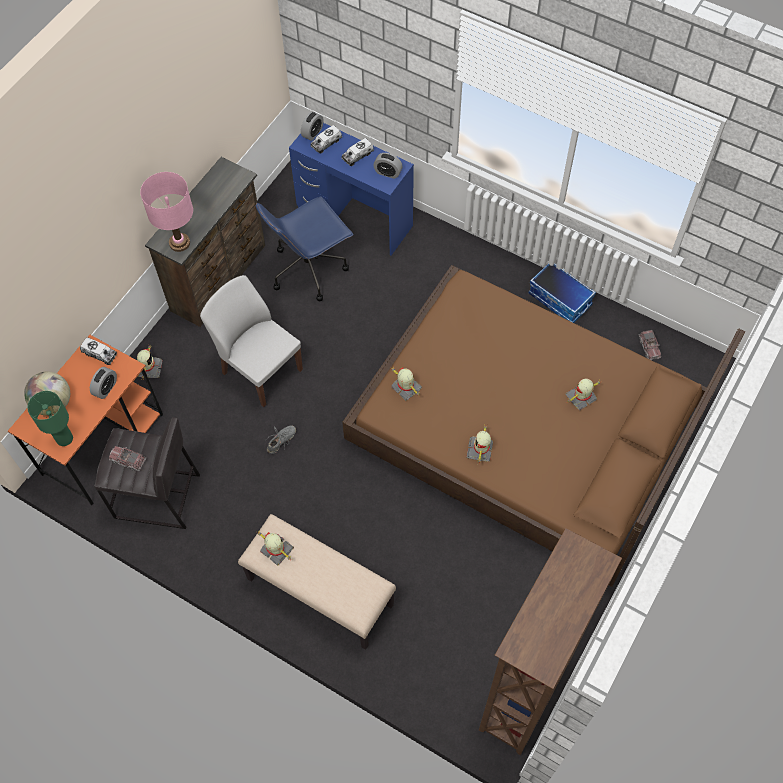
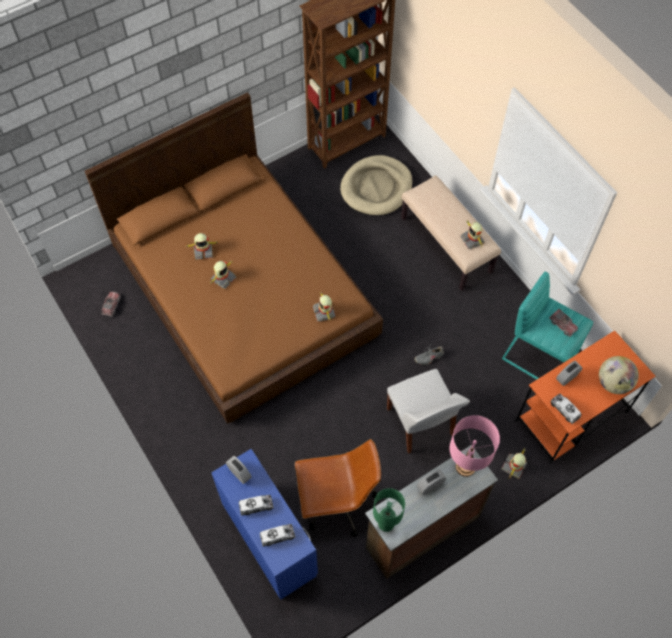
camera: 155 degrees left, 0 degrees up
green table lamp [27,391,73,446] -> green table lamp moved to [373,488,405,532]
grey stool [94,417,200,529] -> turquoise stool [502,272,593,380]
blue office chair [256,197,353,301] -> brown office chair [295,439,381,537]
alarm clock [301,112,324,141] -> alarm clock moved to [417,469,446,495]
toy robot [466,426,493,464] -> toy robot moved to [210,260,236,289]
storage box [529,263,596,323] -> none
none -> beige dog bed [340,155,413,216]

